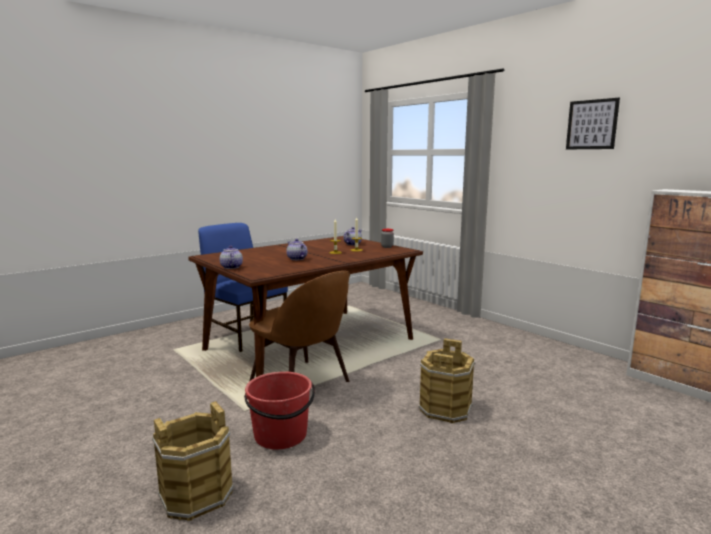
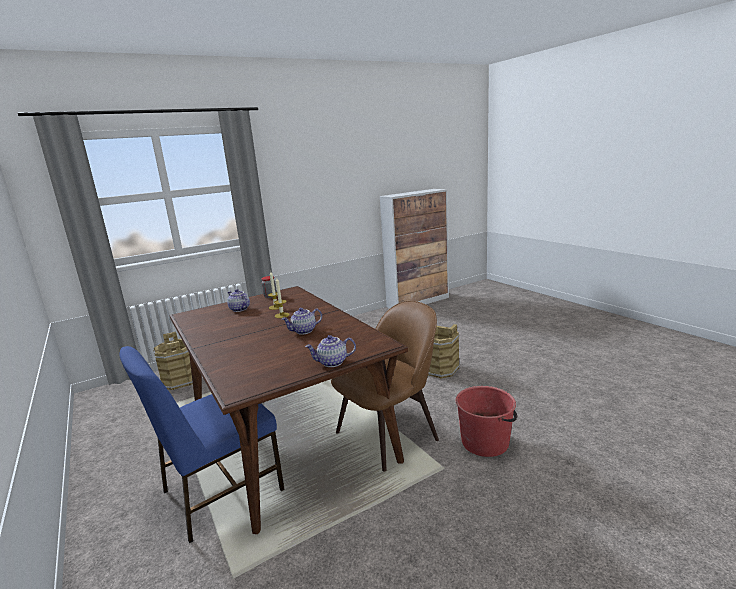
camera: 80 degrees left, 5 degrees up
brown bucket [152,401,234,521] -> brown bucket moved to [153,332,193,390]
picture [566,98,620,149] -> none

